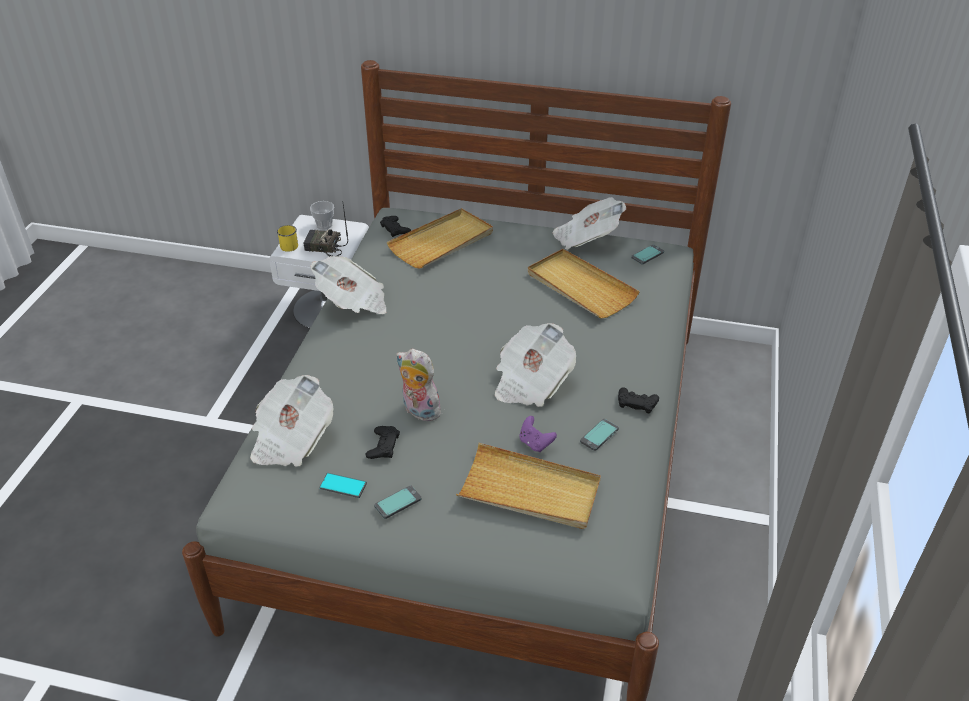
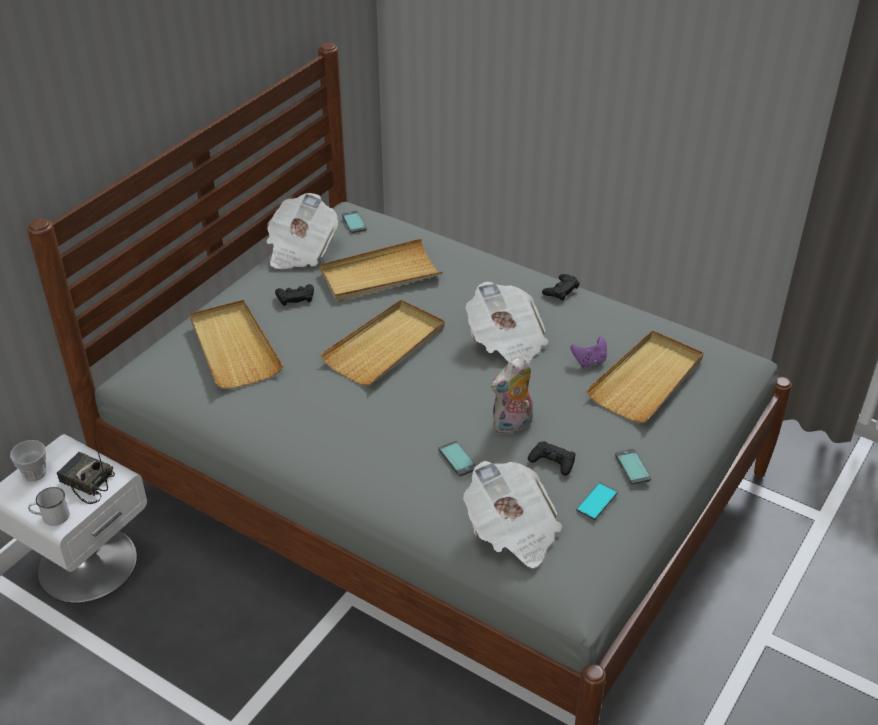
camera: 70 degrees left, 0 degrees up
yellow mug [277,225,298,252] -> white mug [28,487,69,526]
radio [304,204,348,256] -> radio turned 90 degrees clockwise [57,440,115,504]
newspaper [311,256,386,314] -> none
black game controller [380,216,411,237] -> black game controller moved to [275,284,314,306]
phone [580,419,619,451] -> phone moved to [439,441,476,477]
none -> beige tray [320,300,445,385]

